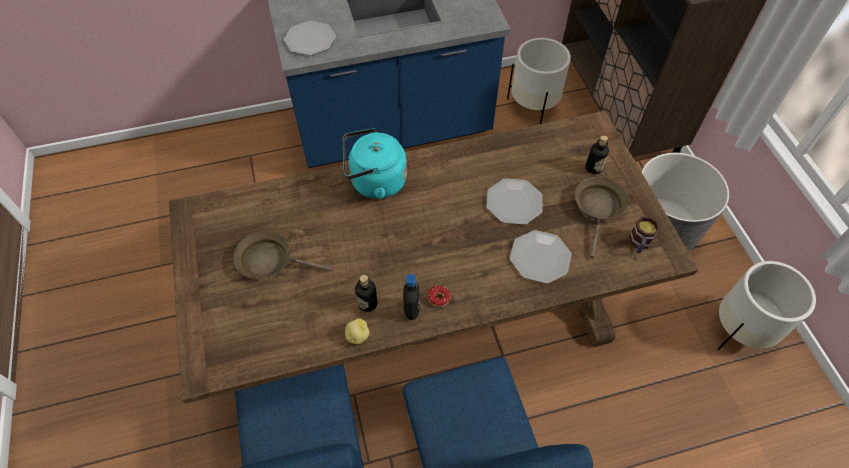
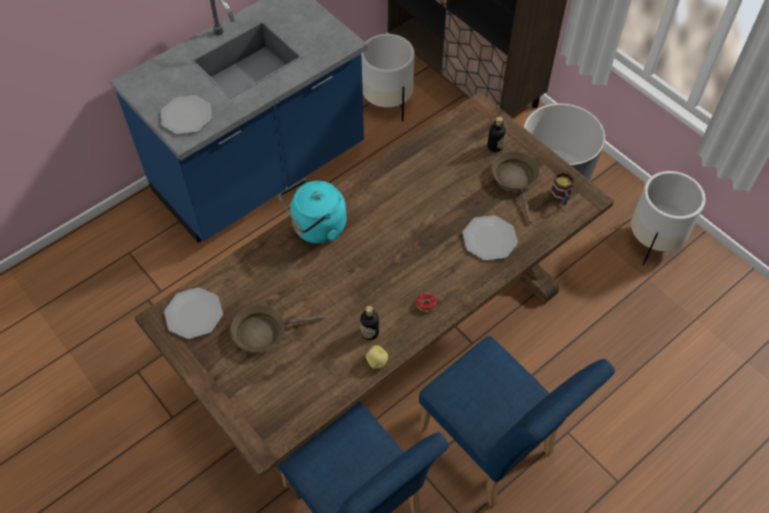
camera: 25 degrees left, 0 degrees up
black bottle [403,274,420,320] -> none
plate [487,178,543,225] -> plate moved to [164,288,223,339]

